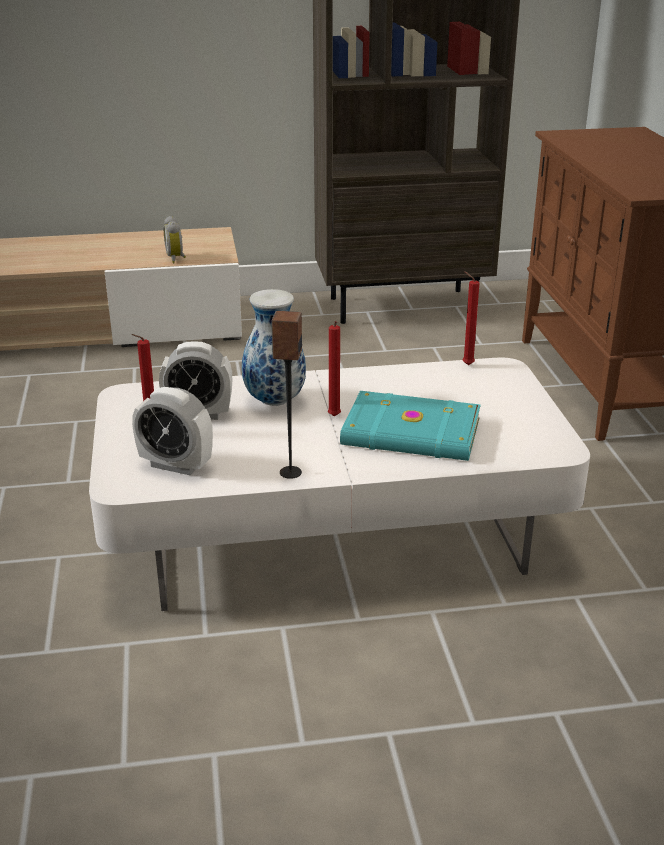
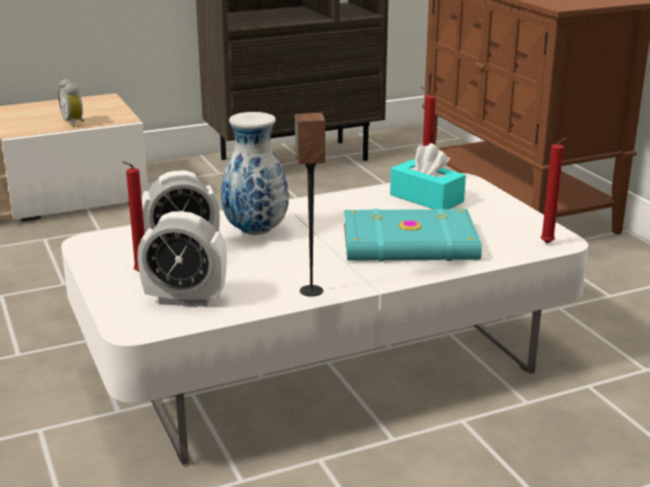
camera: 15 degrees left, 5 degrees down
red candle [328,321,341,416] -> red candle moved to [541,138,566,244]
none -> turquoise tissue box [390,143,466,209]

